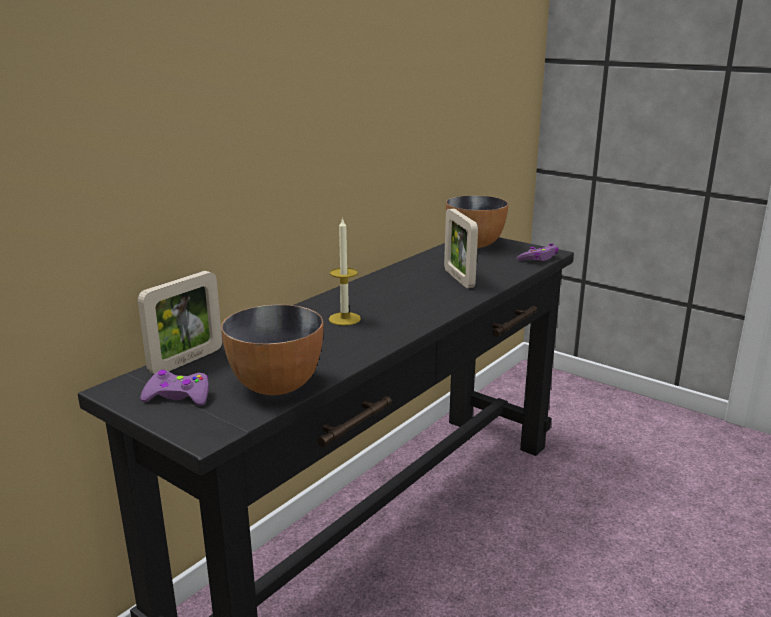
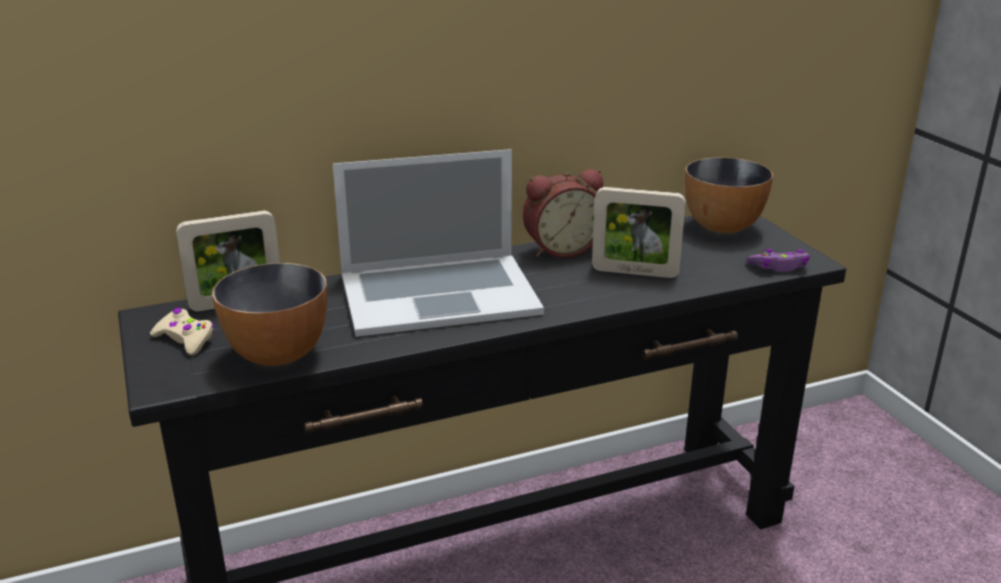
camera: 30 degrees right, 5 degrees up
purple game controller [140,370,209,406] -> beige game controller [150,308,214,355]
candle [329,217,361,326] -> laptop [333,149,544,337]
picture frame [444,208,478,288] -> picture frame turned 90 degrees counterclockwise [592,187,686,278]
none -> alarm clock [523,169,603,258]

